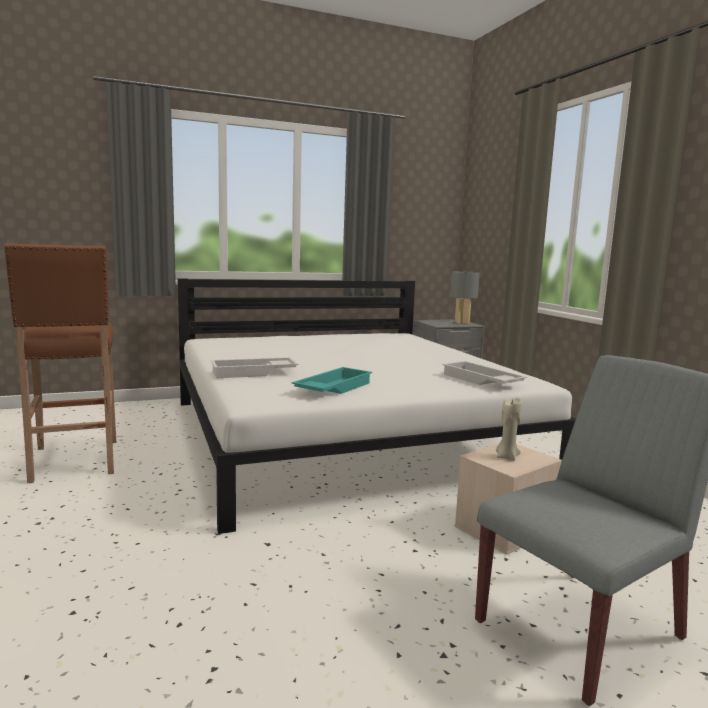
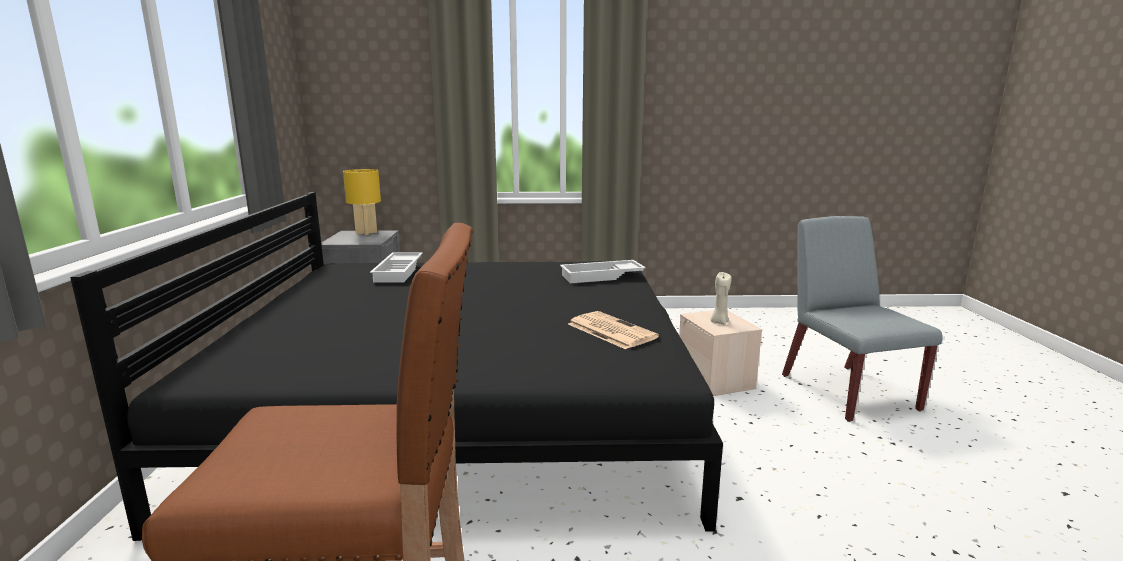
camera: 70 degrees left, 5 degrees up
white bed [178,278,576,534] -> black bed [70,192,723,541]
white tray [211,357,298,378] -> white tray moved to [370,252,423,283]
turquoise tray [292,367,372,394] -> newspaper [568,311,659,349]
grey table lamp [450,271,480,324] -> yellow table lamp [343,169,381,235]

